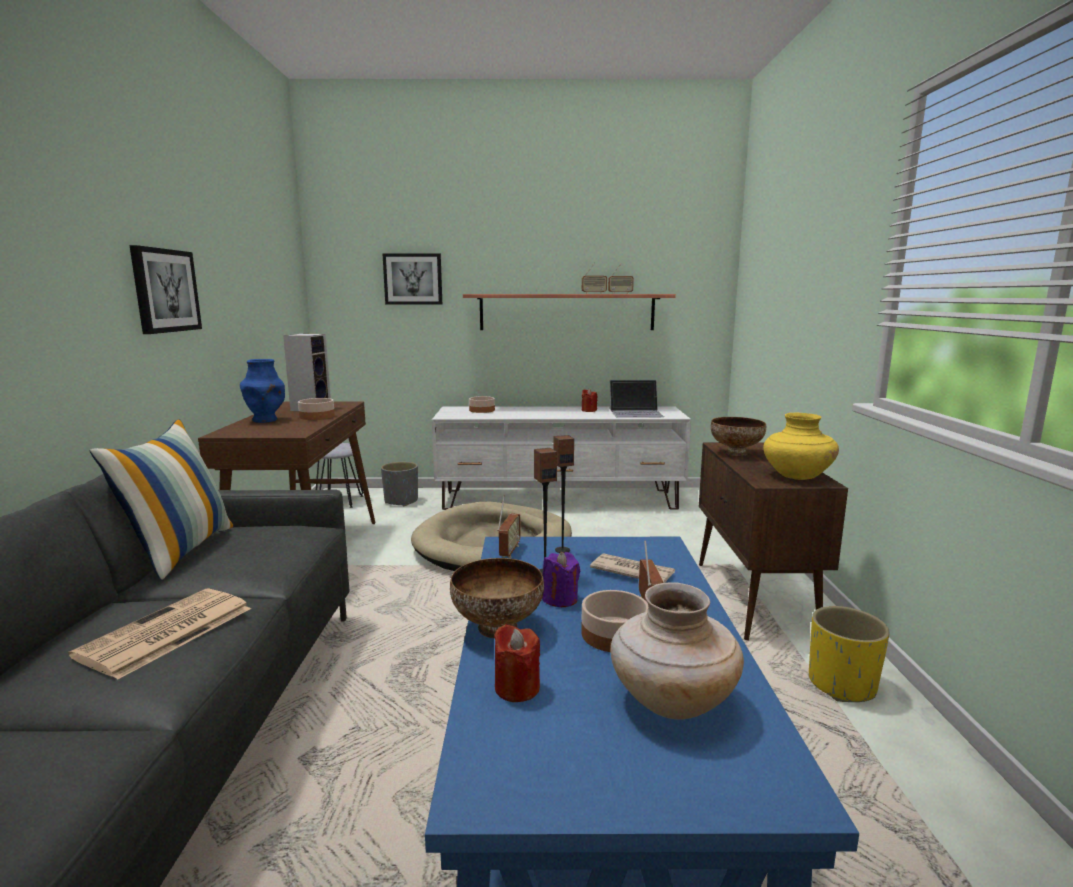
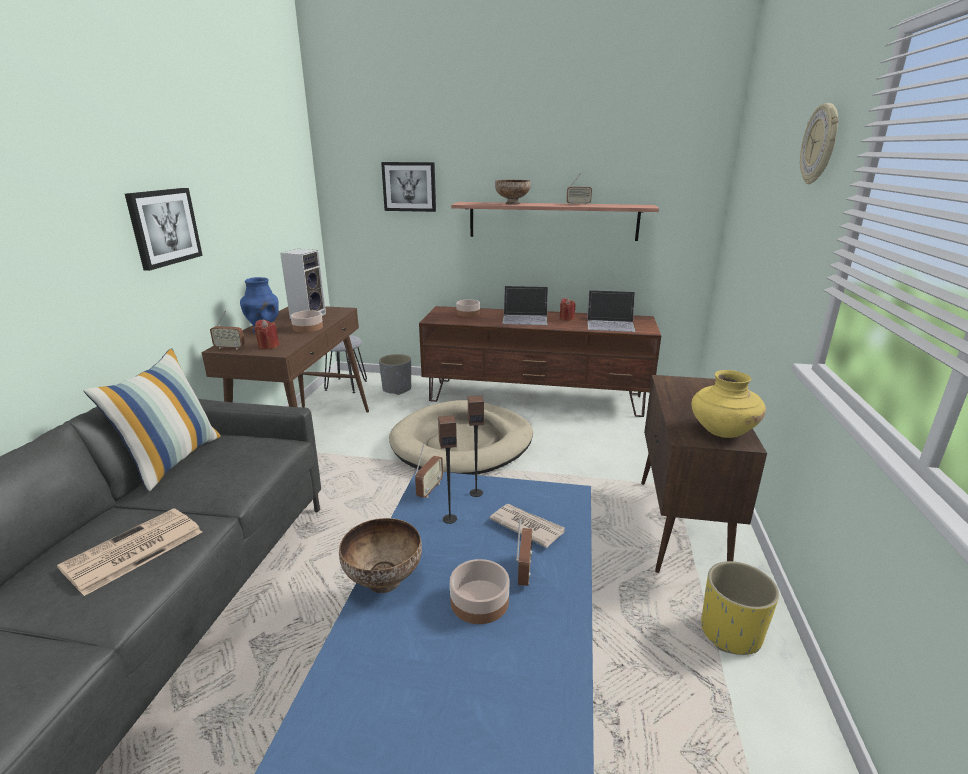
camera: 10 degrees right, 10 degrees up
white tv stand [432,406,691,510] -> brown tv stand [419,306,661,417]
red candle [494,624,540,702] -> red candle moved to [254,319,279,350]
purple candle [542,552,580,607] -> none
radio [608,263,634,294] -> radio moved to [210,310,245,350]
beige vase [610,582,744,720] -> none
bowl [711,417,766,456] -> bowl moved to [495,180,531,205]
none -> laptop [502,286,548,325]
none -> wall clock [800,103,839,184]

